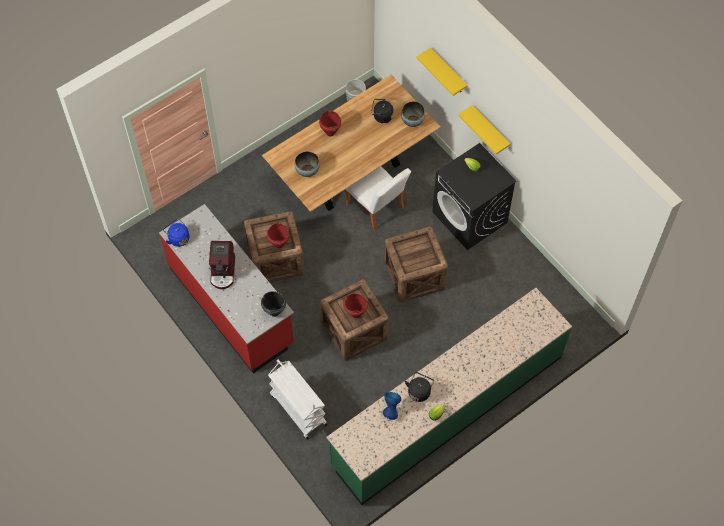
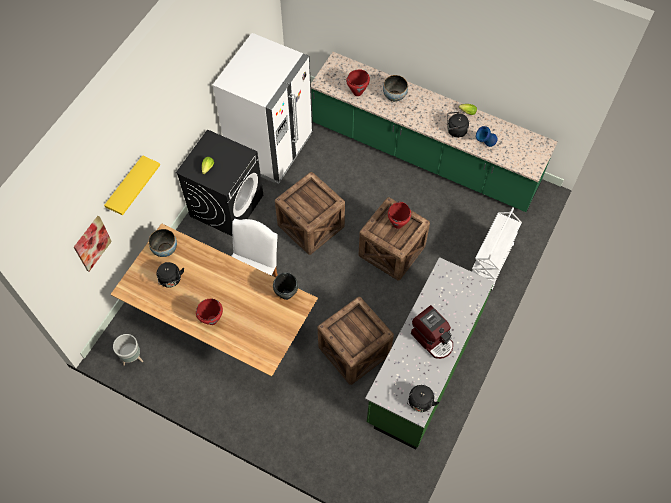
camera: 115 degrees left, 0 degrees up
red counter [159,204,294,373] -> green counter [365,257,494,450]
blue kettle [163,218,190,247] -> black kettle [407,385,439,412]
coffee machine [209,241,235,289] -> coffee machine turned 75 degrees clockwise [411,305,453,359]
black cooking pot [261,291,286,317] -> black cooking pot moved to [273,272,298,300]
red cooking pot [267,223,290,249] -> red cooking pot moved to [346,69,370,96]
bowl [295,151,320,177] -> bowl moved to [383,75,408,102]
yellow shelf [459,105,510,155] -> none
none -> picture [74,216,112,271]
none -> white fridge [213,33,312,184]

